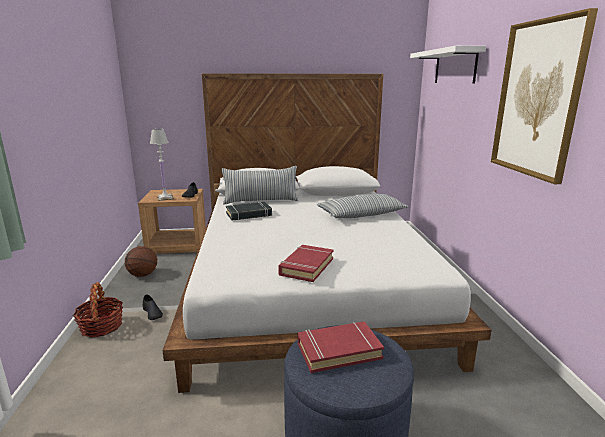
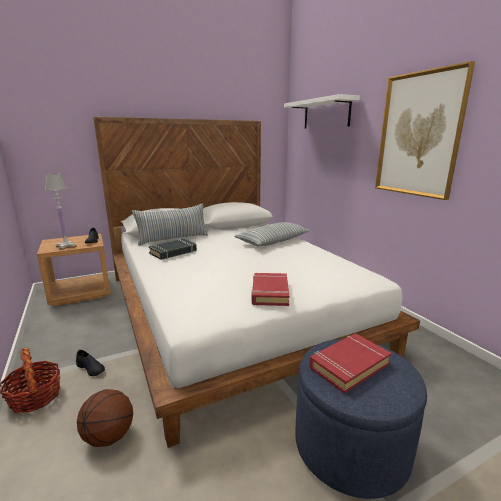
camera: 20 degrees left, 0 degrees up
basketball [125,246,157,277] -> basketball moved to [77,389,133,447]

